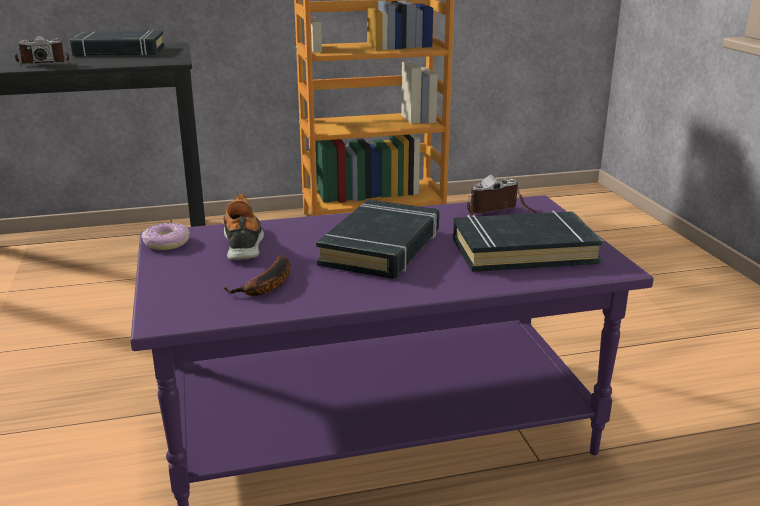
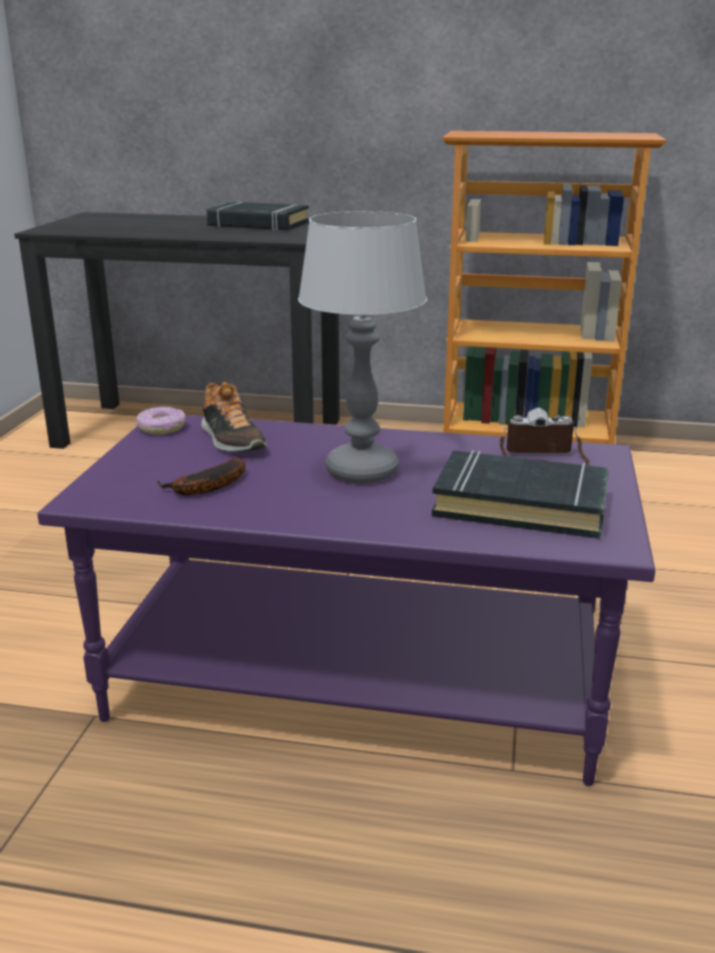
camera: 25 degrees right, 0 degrees up
camera [15,36,69,64] -> none
shoe [223,194,264,261] -> shoe turned 135 degrees clockwise [201,382,267,452]
black book [316,199,439,279] -> table lamp [298,211,427,483]

